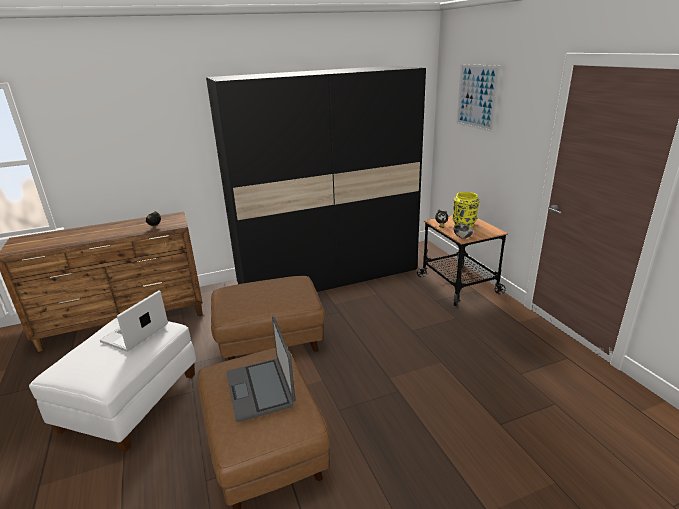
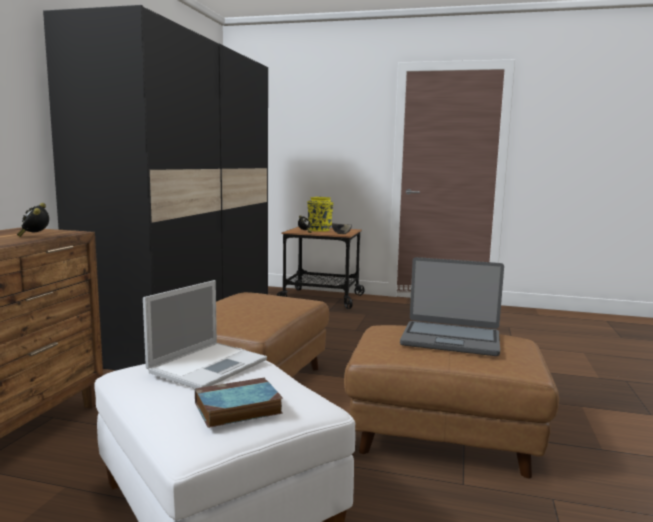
camera: 55 degrees left, 15 degrees down
laptop [99,290,168,352] -> laptop turned 120 degrees counterclockwise [143,280,267,389]
picture [456,64,501,132] -> none
none -> book [195,377,283,428]

